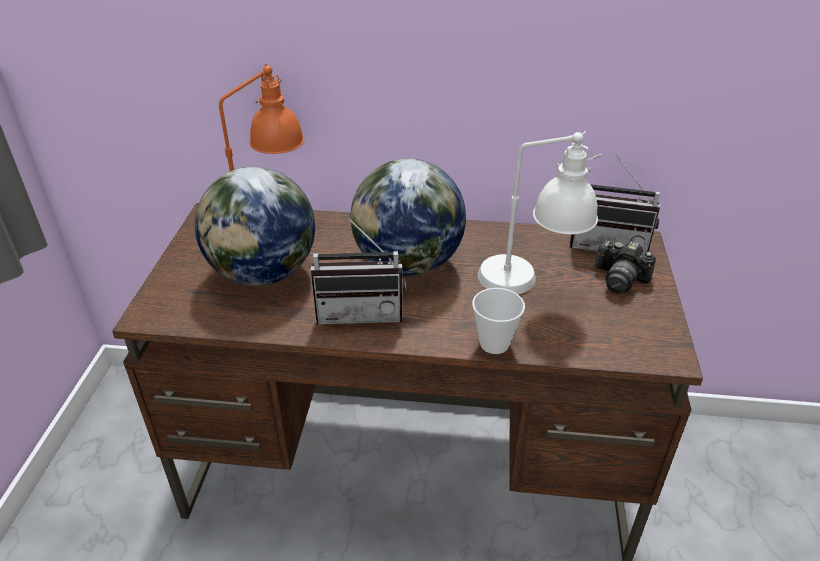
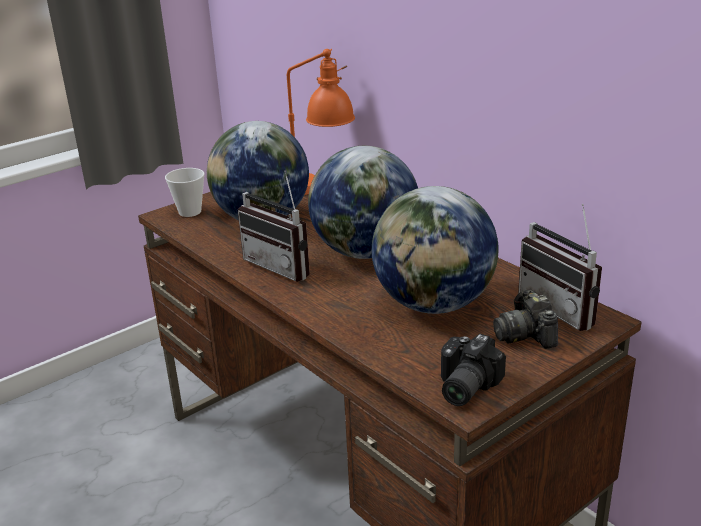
camera: 45 degrees right, 10 degrees down
cup [472,288,525,354] -> cup moved to [165,168,205,217]
white table lamp [477,131,601,294] -> globe [372,186,499,314]
none -> camera [441,334,506,406]

